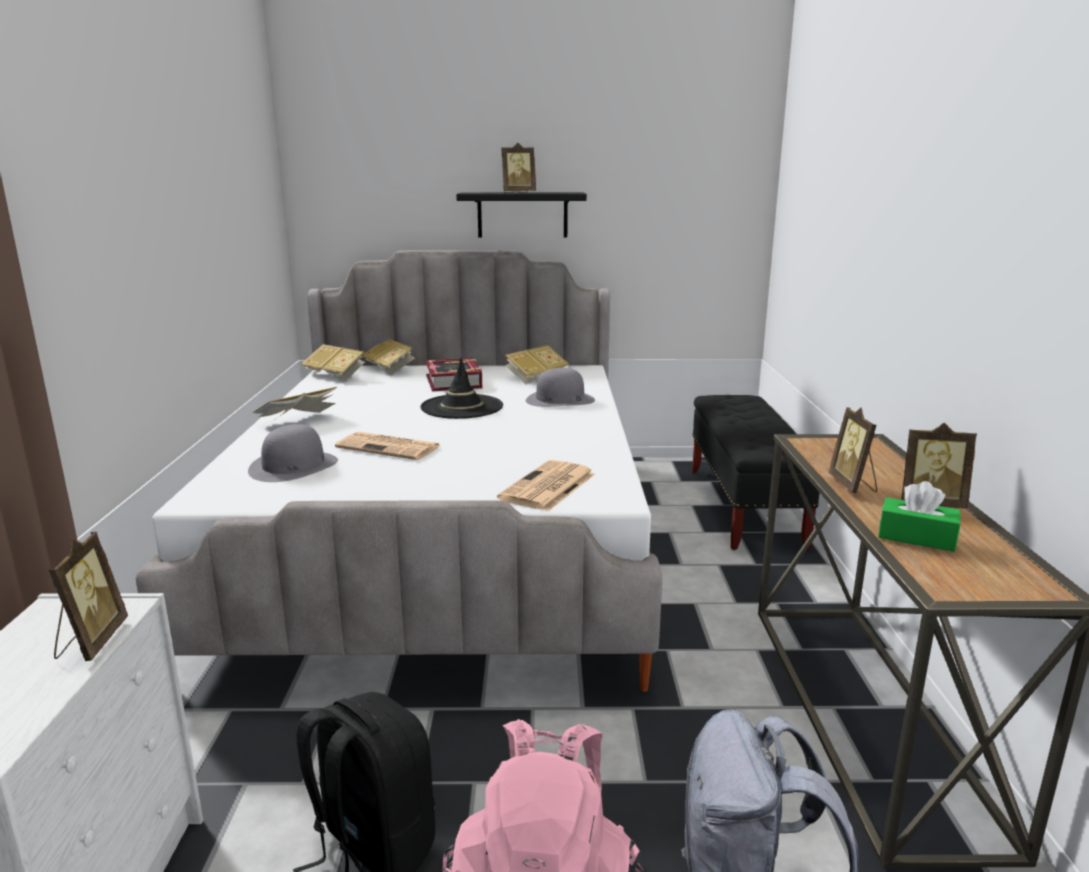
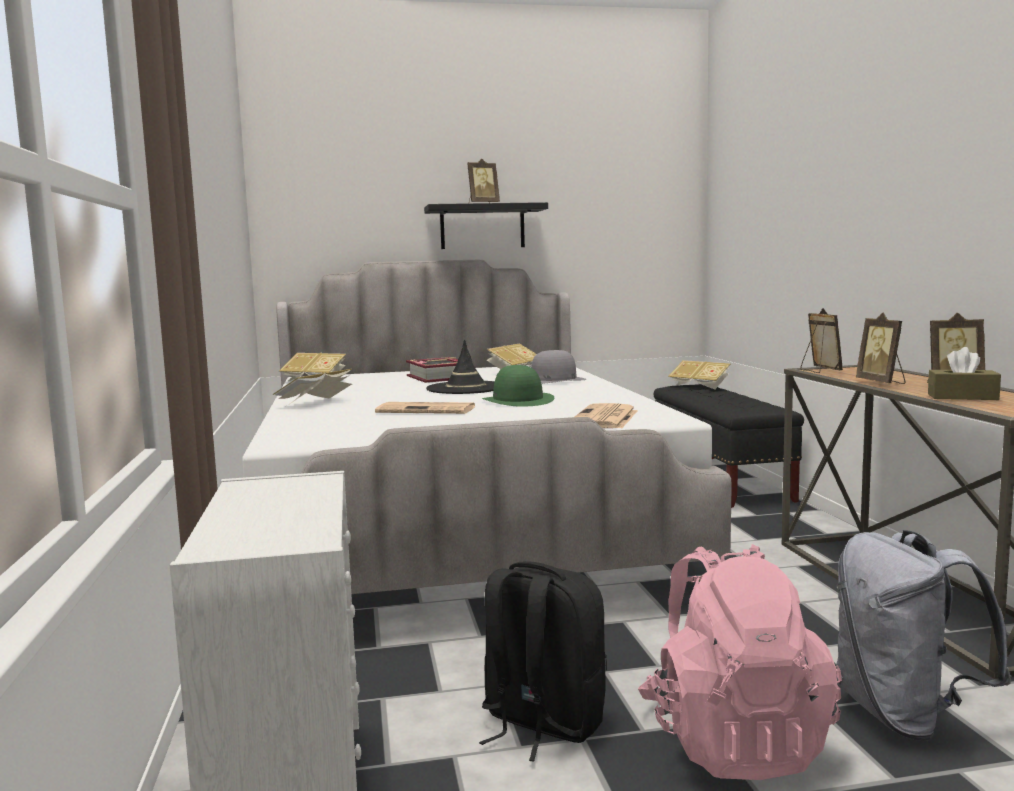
camera: 10 degrees left, 10 degrees down
picture frame [49,532,128,661] -> picture frame moved to [800,308,843,373]
grey hat [248,424,338,482] -> none
book [361,339,415,376] -> book moved to [668,360,730,389]
green tissue box [878,481,960,552] -> brown tissue box [928,347,1001,400]
none -> green hat [482,365,554,407]

